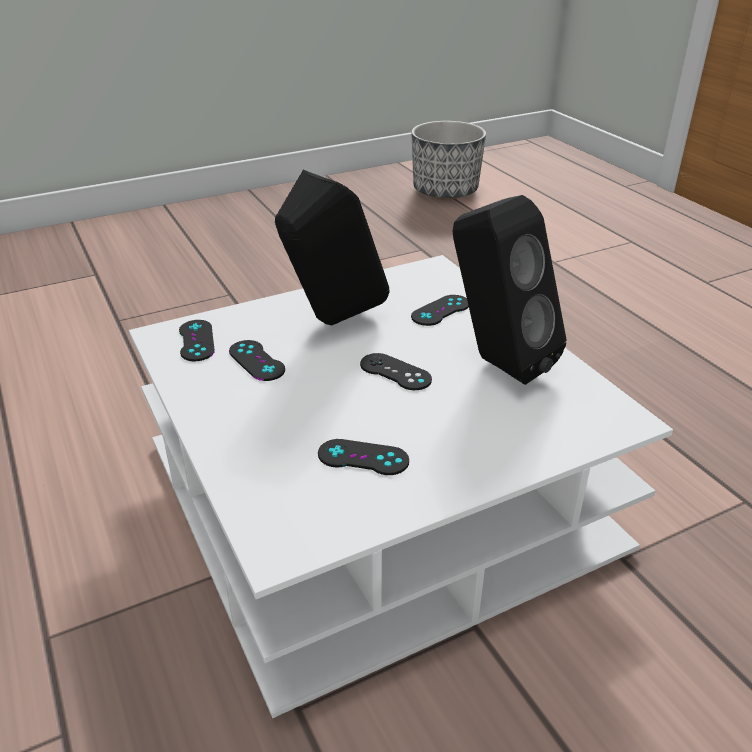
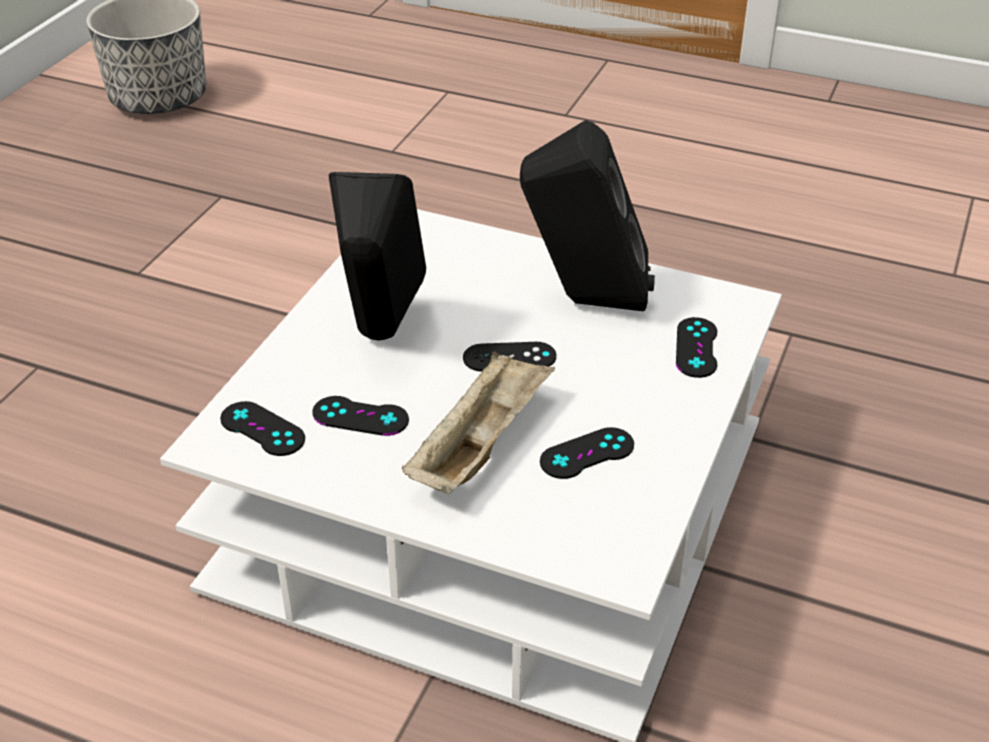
camera: 40 degrees left, 5 degrees up
black game controller [411,295,469,326] -> black game controller moved to [676,317,717,378]
none -> beige tray [402,351,555,494]

